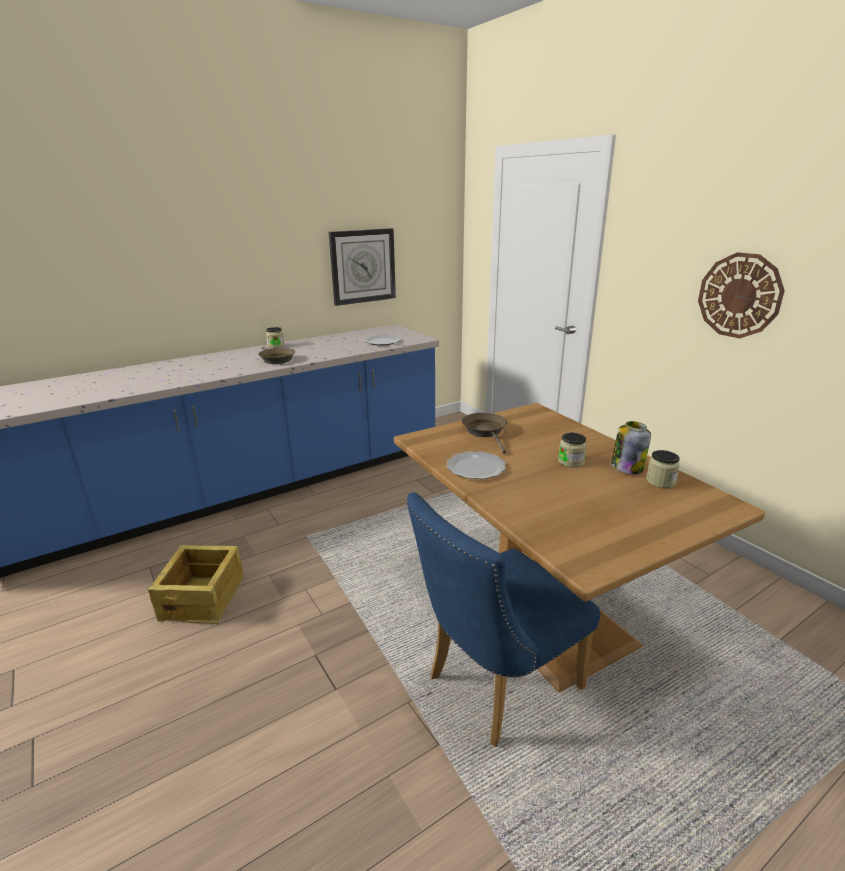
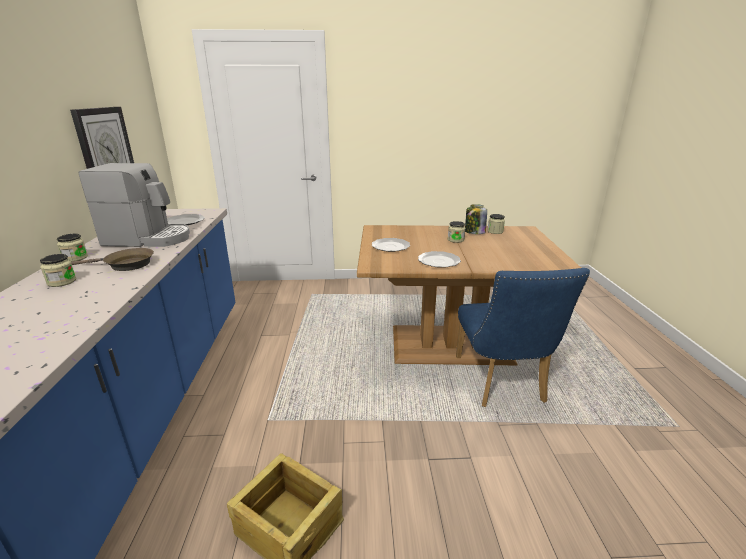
camera: 60 degrees left, 0 degrees up
brown frying pan [462,413,507,454] -> plate [372,238,410,252]
wall clock [698,252,785,339] -> none
none -> jar [40,254,76,287]
none -> coffee machine [78,163,190,247]

